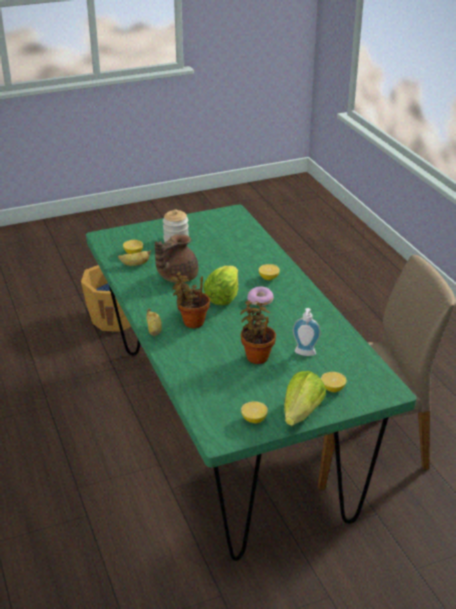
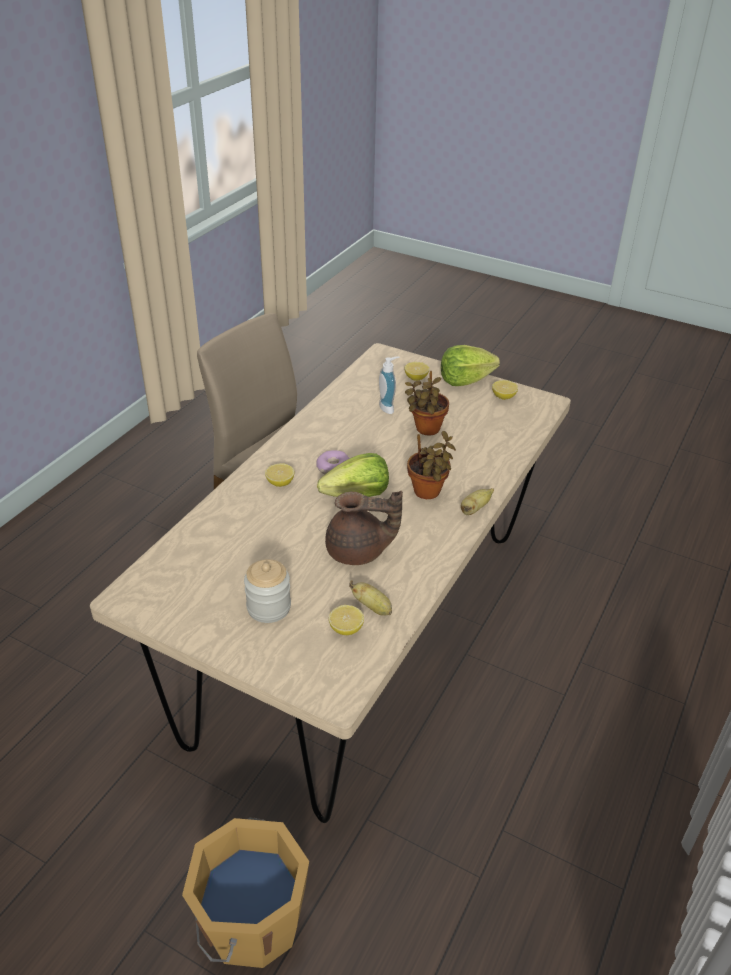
camera: 130 degrees left, 5 degrees up
green dining table [86,204,416,561] -> beige dining table [90,343,571,823]

